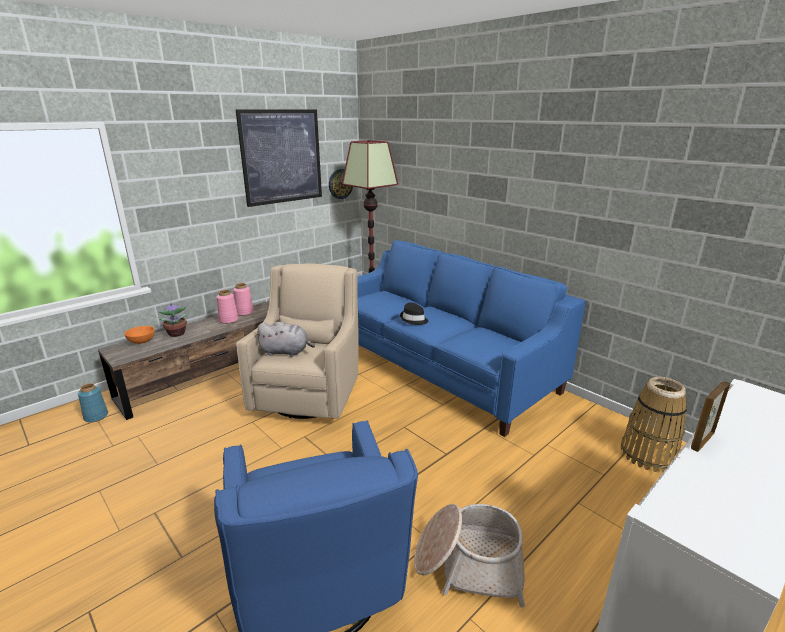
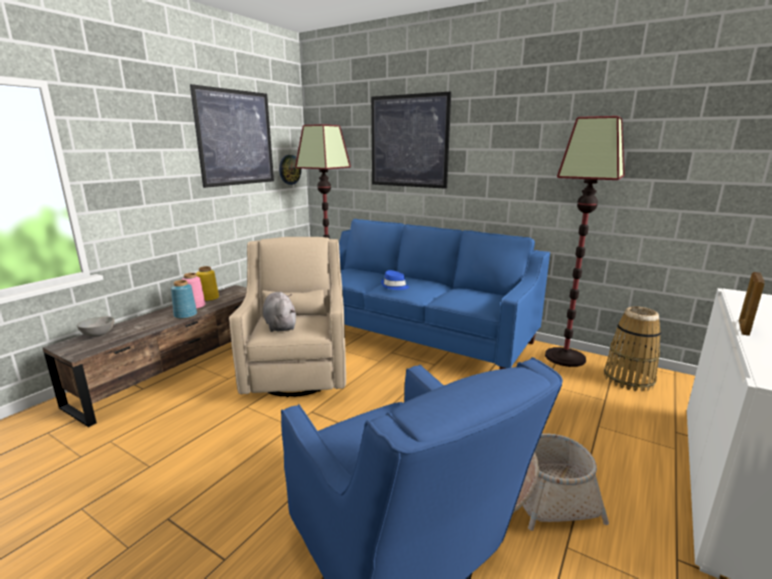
camera: 15 degrees left, 5 degrees down
blue vase [78,383,108,422] -> blue vase moved to [171,280,197,319]
orange bowl [124,326,155,344] -> grey bowl [77,316,114,337]
potted plant [157,301,189,337] -> none
pink vase [233,283,254,316] -> yellow vase [196,266,219,301]
grey plush toy [255,322,315,357] -> grey plush toy turned 105 degrees counterclockwise [263,292,296,332]
black hat [400,302,428,325] -> blue hat [381,270,409,290]
none -> picture [371,92,451,189]
none -> floor lamp [545,116,625,367]

